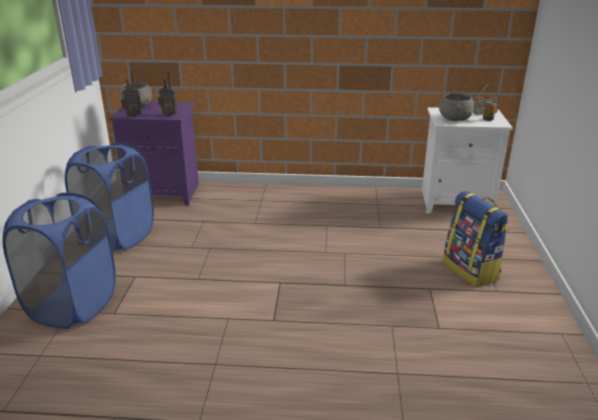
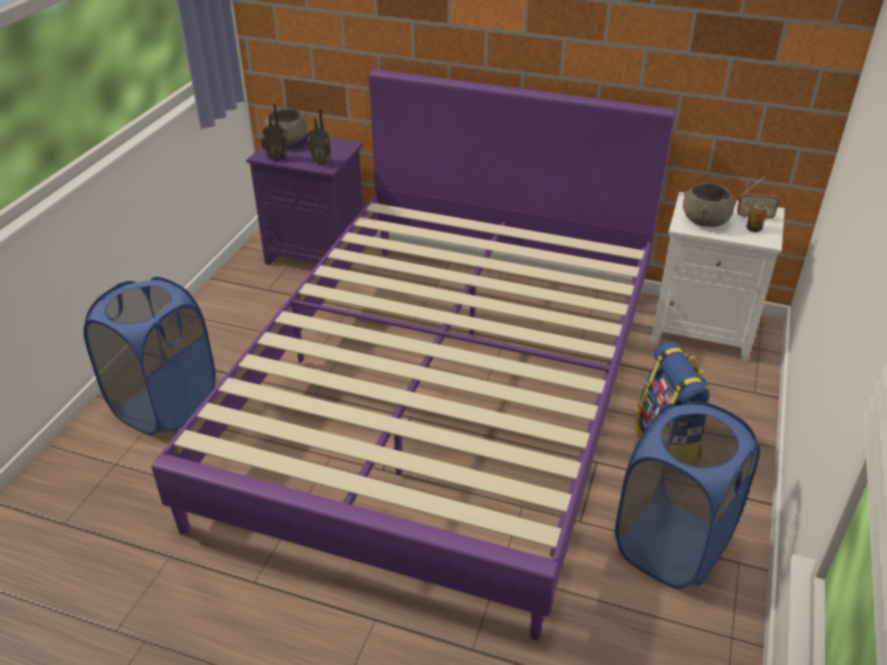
camera: 15 degrees right, 10 degrees up
blue laundry basket [65,142,154,252] -> blue laundry basket moved to [615,401,760,589]
none -> purple bed [151,69,676,640]

